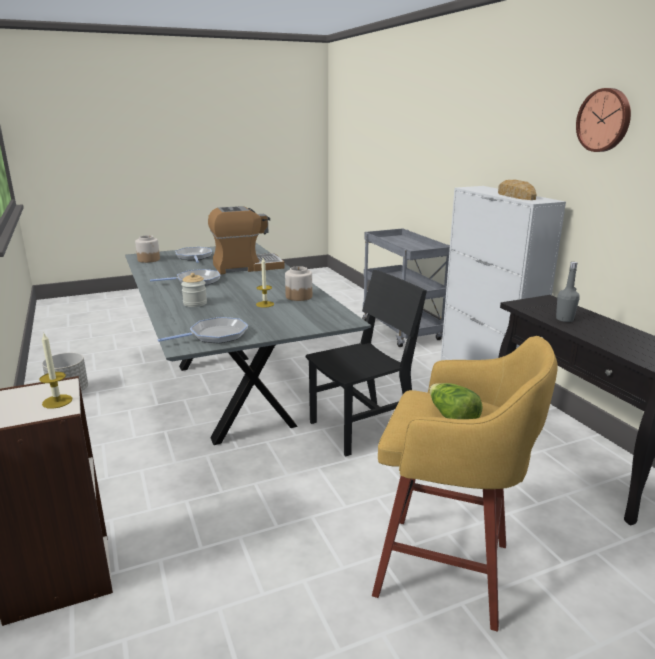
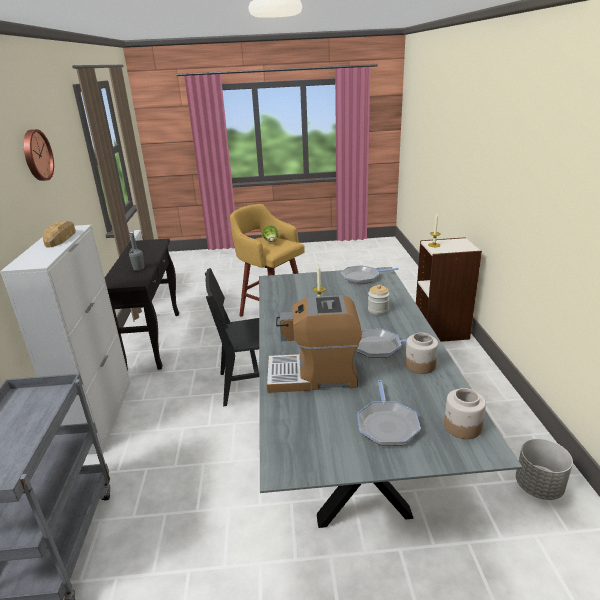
camera: 160 degrees left, 5 degrees up
jar [285,266,312,301] -> jar moved to [405,333,438,374]

